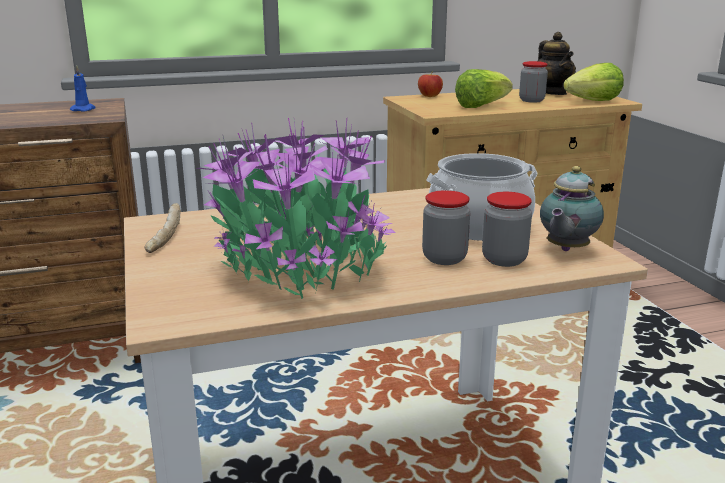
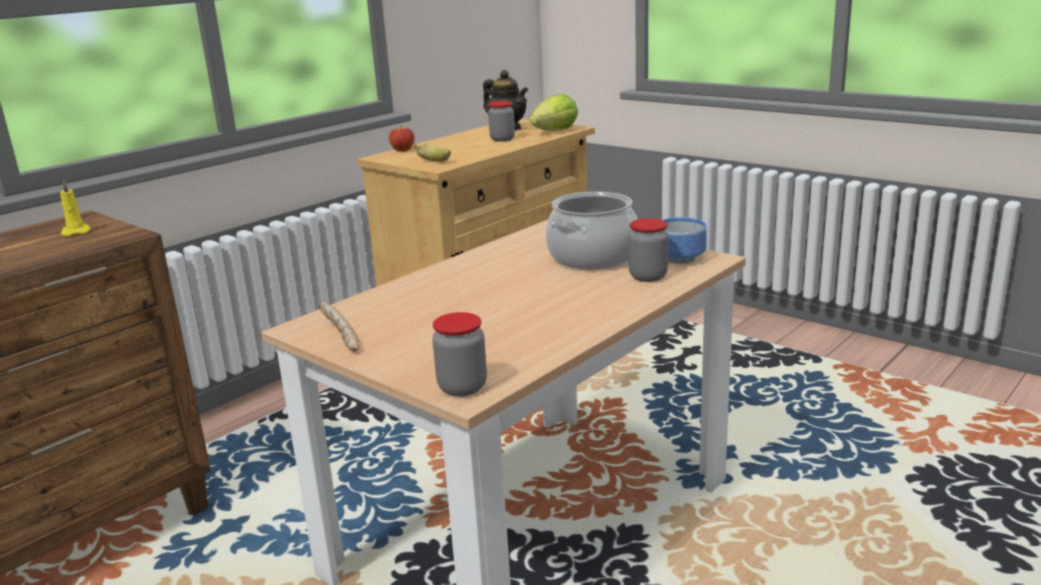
camera: 30 degrees left, 0 degrees up
blue candle [70,66,96,112] -> yellow candle [60,180,91,236]
potted plant [196,118,395,299] -> none
jar [422,190,470,265] -> jar moved to [432,312,487,396]
lettuce [455,69,513,108] -> none
teapot [540,166,604,251] -> bowl [663,217,707,264]
none -> banana [414,143,451,162]

